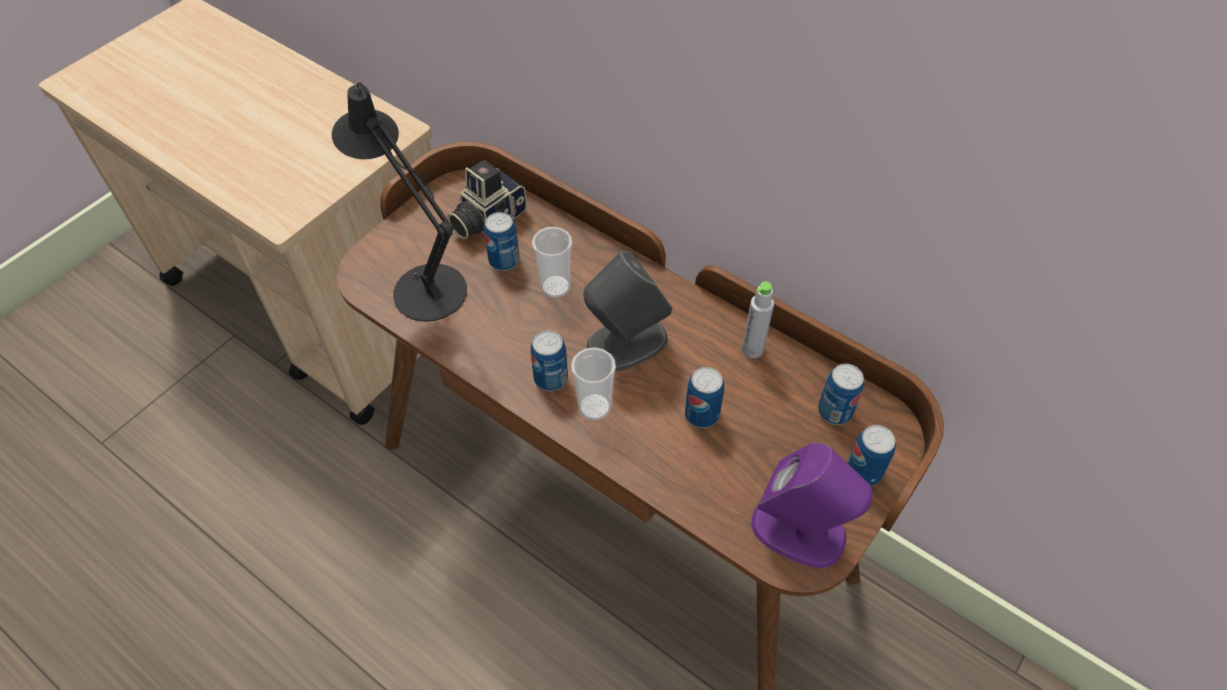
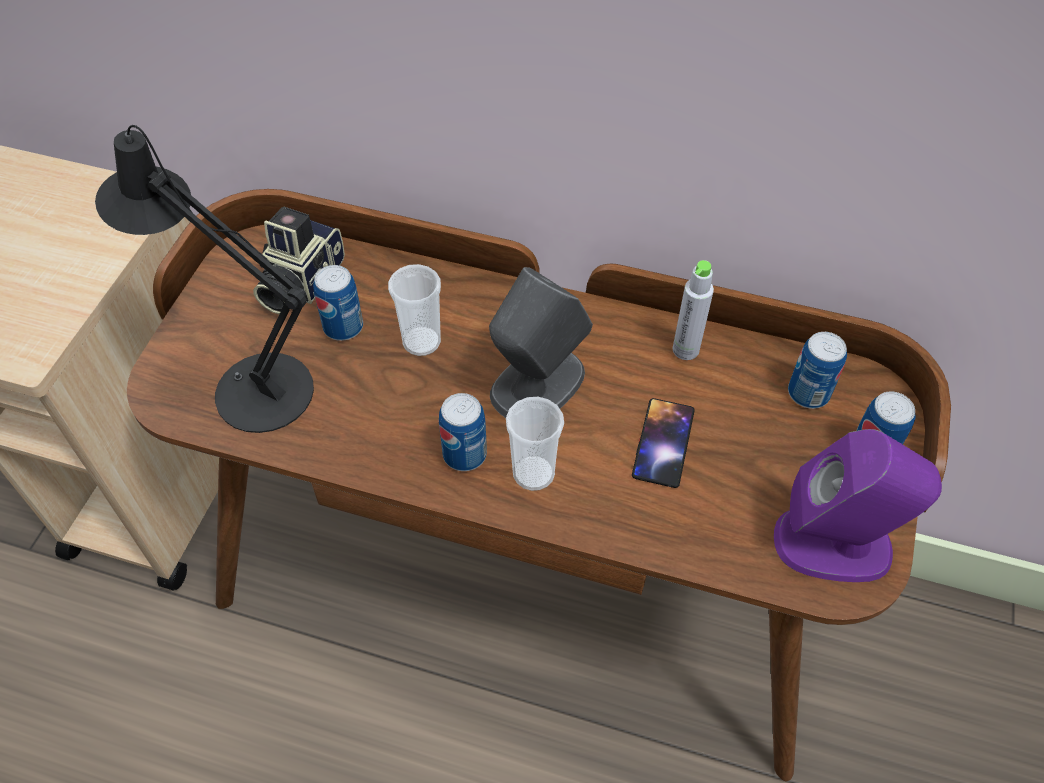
camera: 20 degrees left, 0 degrees up
can [685,367,724,428] -> phone [632,398,695,488]

